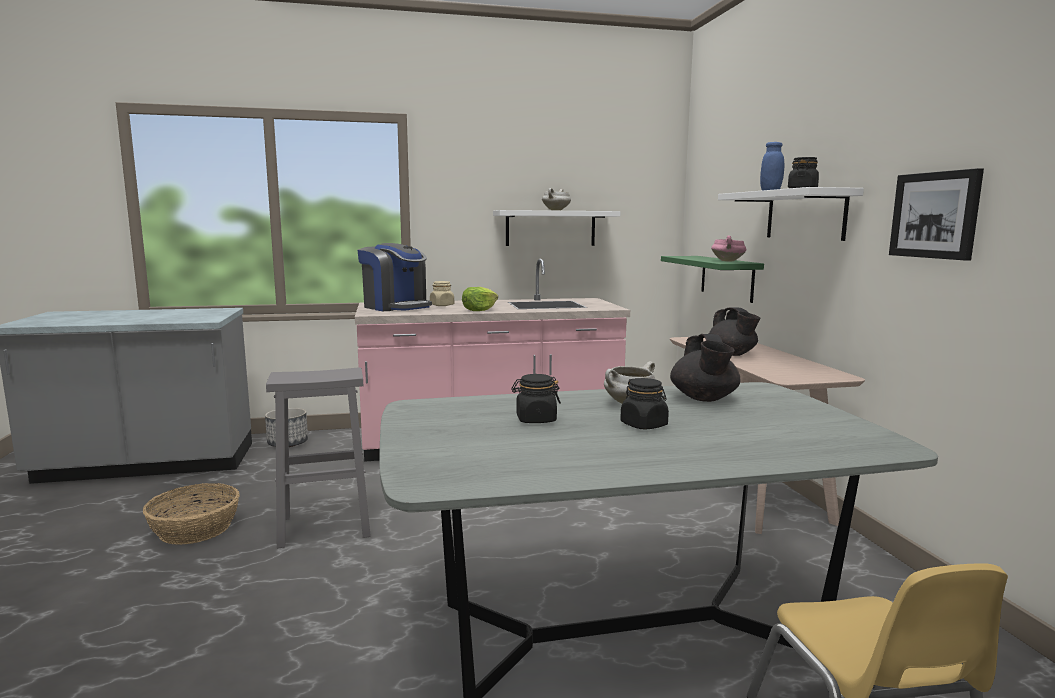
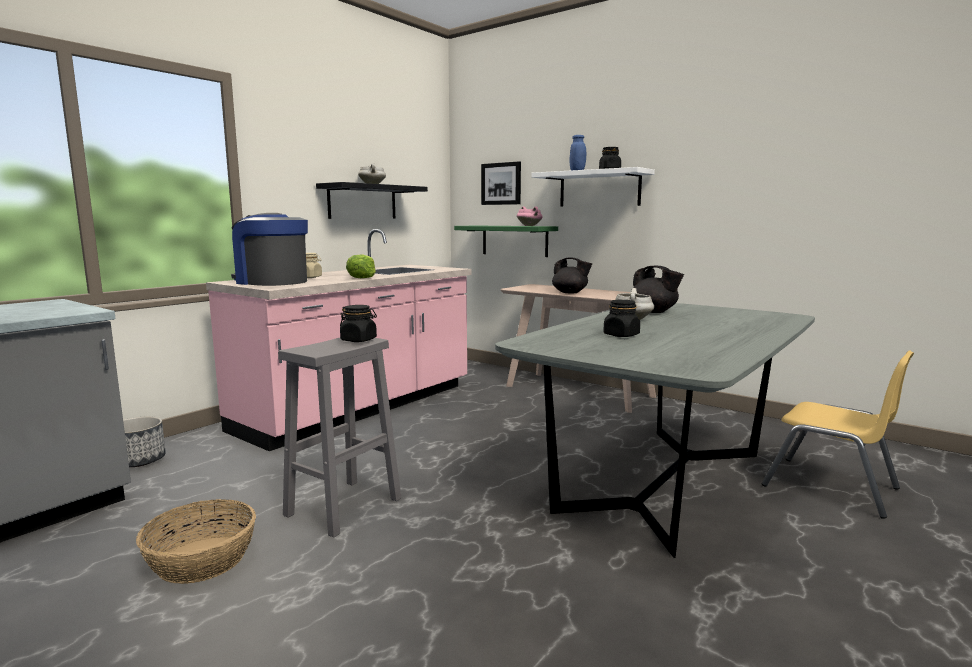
camera: 40 degrees left, 0 degrees up
coffee machine [358,243,432,311] -> coffee machine turned 150 degrees counterclockwise [231,213,308,286]
white shelf [493,210,620,246] -> black shelf [316,182,428,219]
black jar [620,378,669,430] -> black jar moved to [340,305,377,342]
picture [889,168,984,260] -> picture moved to [481,161,521,205]

